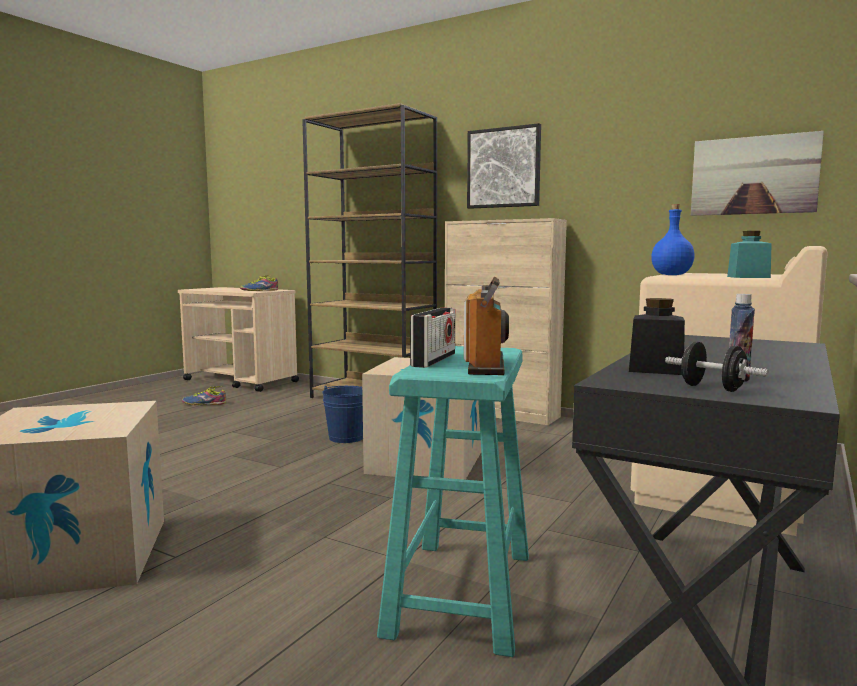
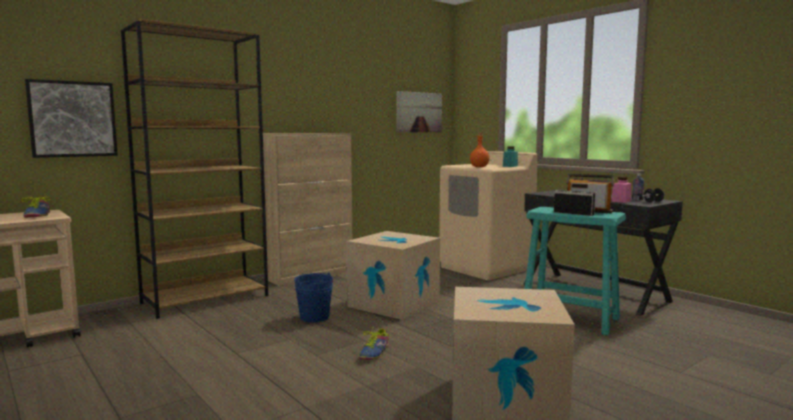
camera: 70 degrees left, 0 degrees up
shoe [182,386,226,405] -> shoe moved to [359,327,389,360]
picture [467,123,541,209] -> picture moved to [25,79,118,158]
black jar [629,298,685,375] -> pink jar [611,177,631,203]
blue bottle [651,204,695,275] -> orange bottle [470,133,489,167]

